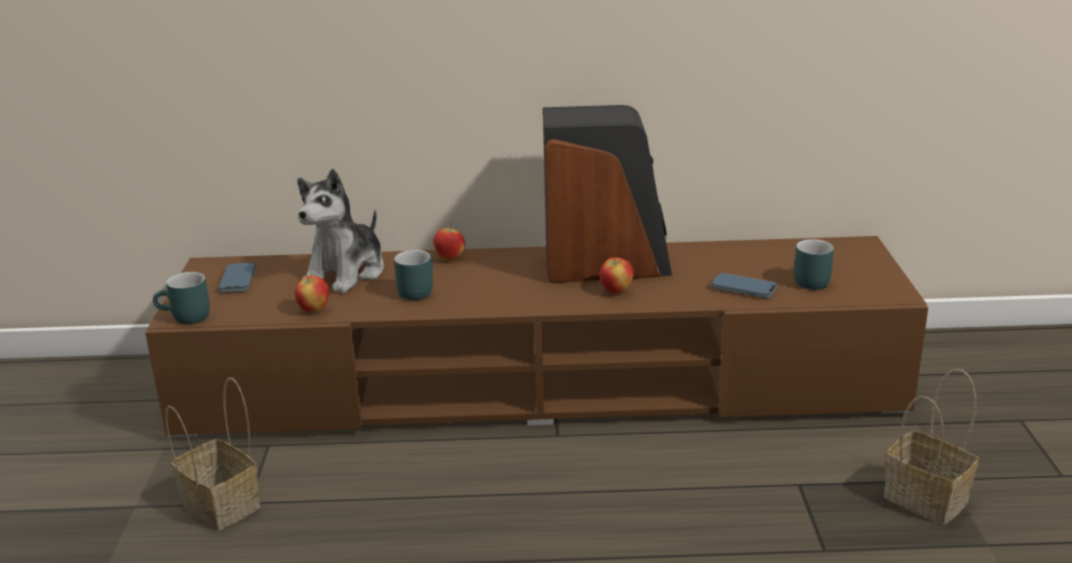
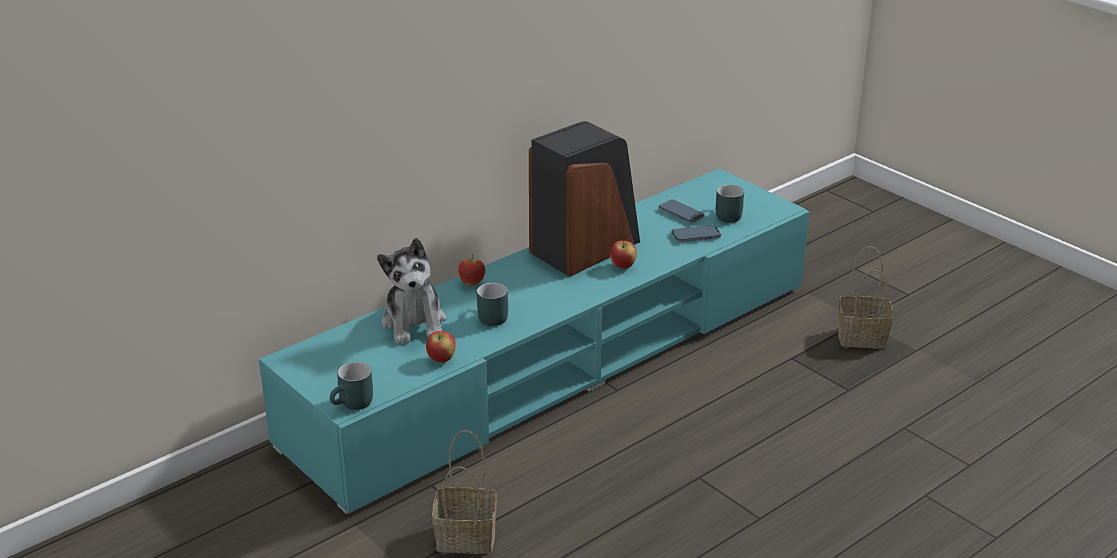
camera: 40 degrees left, 5 degrees up
brown tv stand [145,236,928,437] -> turquoise tv stand [259,169,810,514]
phone [218,263,256,293] -> phone moved to [659,199,705,223]

